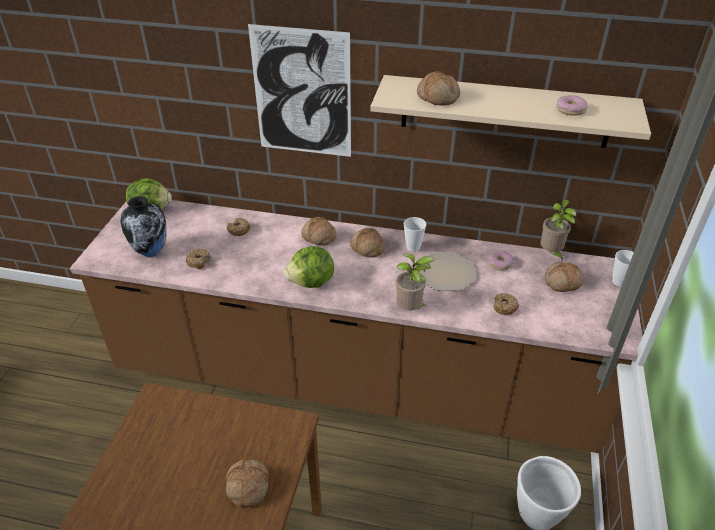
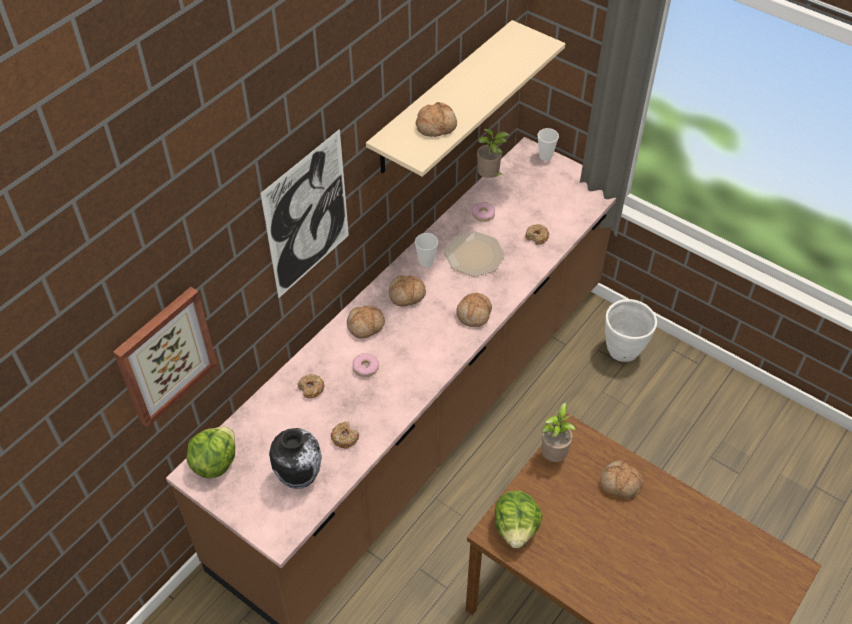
camera: 65 degrees left, 10 degrees up
lettuce [284,246,334,288] -> lettuce moved to [495,491,542,548]
potted plant [396,253,434,310] -> potted plant moved to [541,402,576,462]
bread [545,261,584,292] -> bread moved to [456,293,492,327]
donut [556,95,587,116] -> donut moved to [353,353,379,377]
none -> picture [113,287,217,428]

